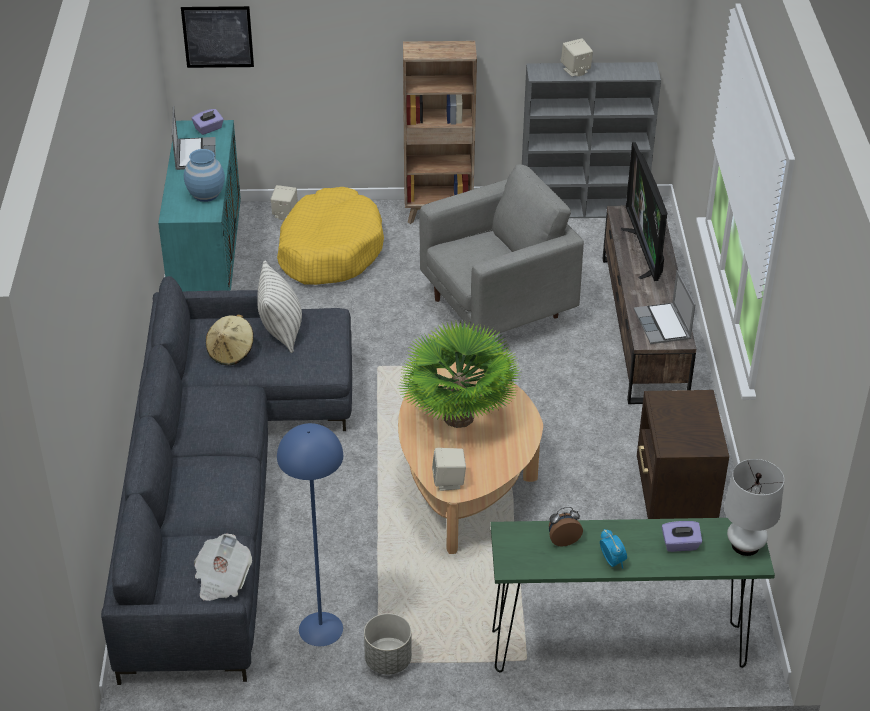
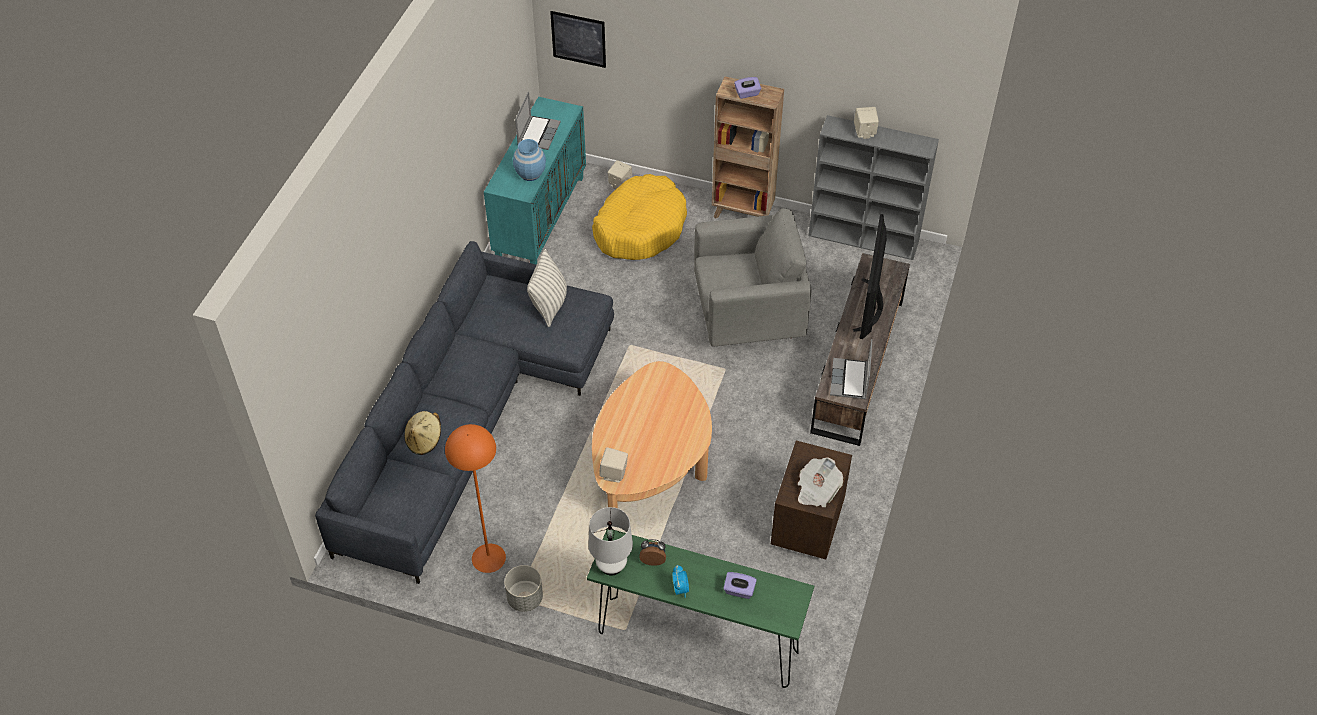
camera: 20 degrees right, 10 degrees up
purple tissue box [192,109,224,135] -> purple tissue box moved to [734,77,761,99]
newspaper [194,534,252,601] -> newspaper moved to [798,458,843,507]
beige hat [206,314,254,365] -> beige hat moved to [404,411,441,455]
blue floor lamp [277,423,343,646] -> orange floor lamp [445,424,506,573]
potted plant [397,320,522,428] -> none
white table lamp [724,459,784,556] -> white table lamp moved to [588,507,633,575]

